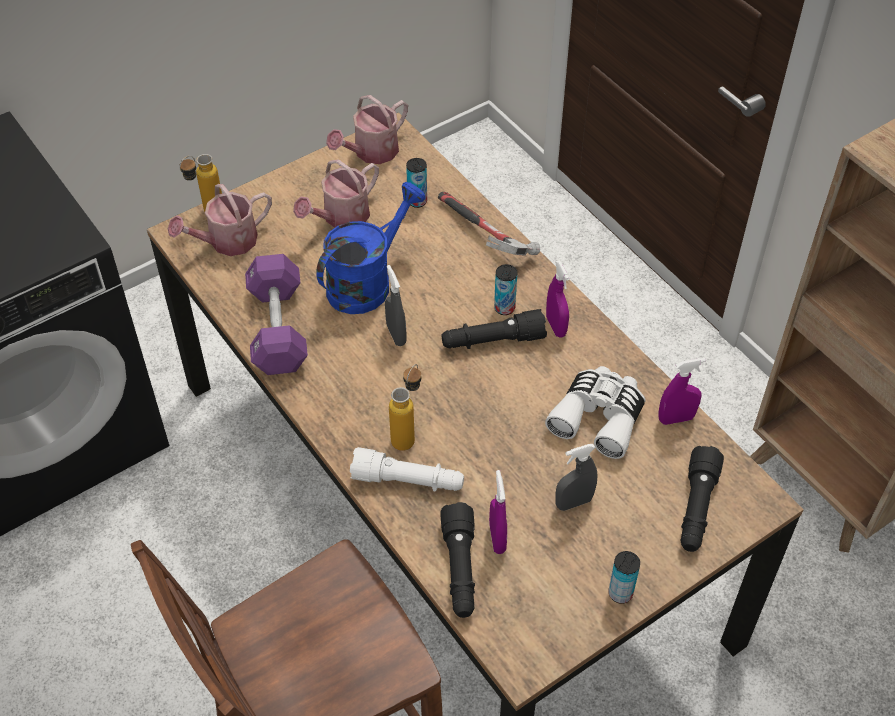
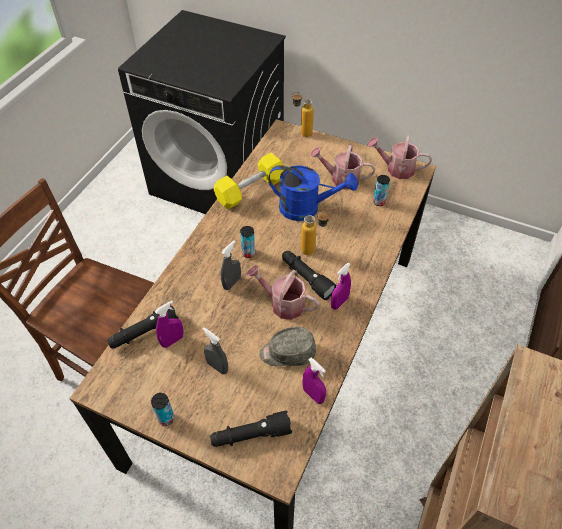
camera: 60 degrees right, 0 degrees up
watering can [168,184,272,256] -> watering can moved to [246,265,319,320]
purple dumbbell [245,254,308,375] -> yellow dumbbell [214,153,284,209]
white flashlight [350,447,464,491] -> none
grey spray bottle [385,265,406,346] -> grey spray bottle moved to [221,240,241,290]
bottle [389,364,421,451] -> bottle moved to [301,212,330,255]
hammer [438,192,540,256] -> none
can [494,264,518,315] -> can moved to [240,226,255,258]
white binoculars [545,366,646,459] -> grey cap [259,327,316,366]

